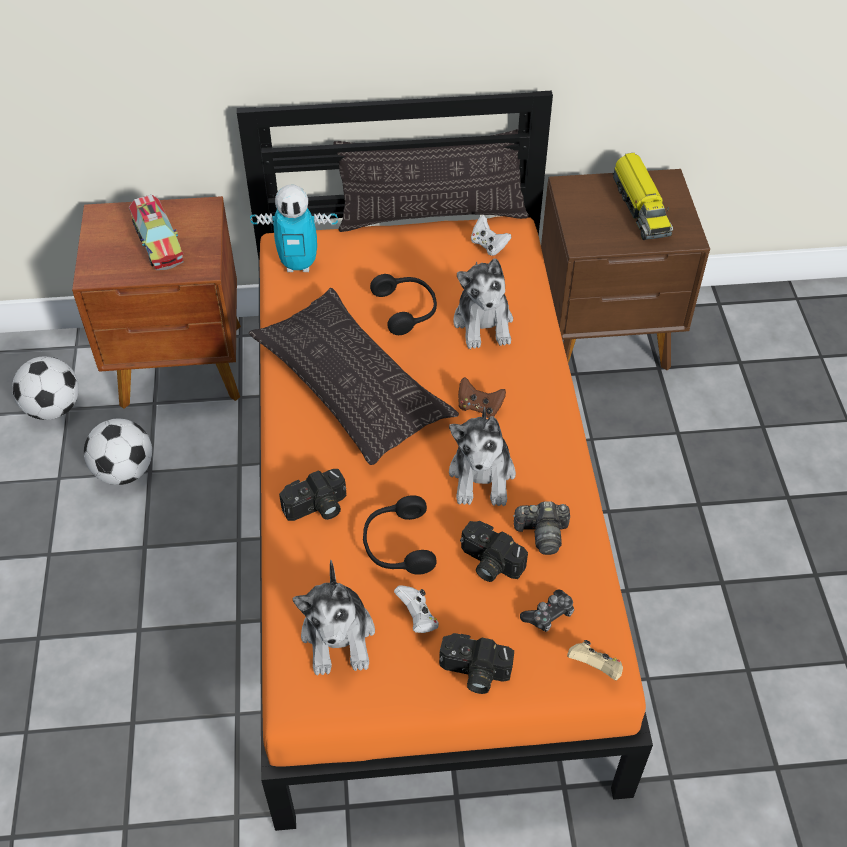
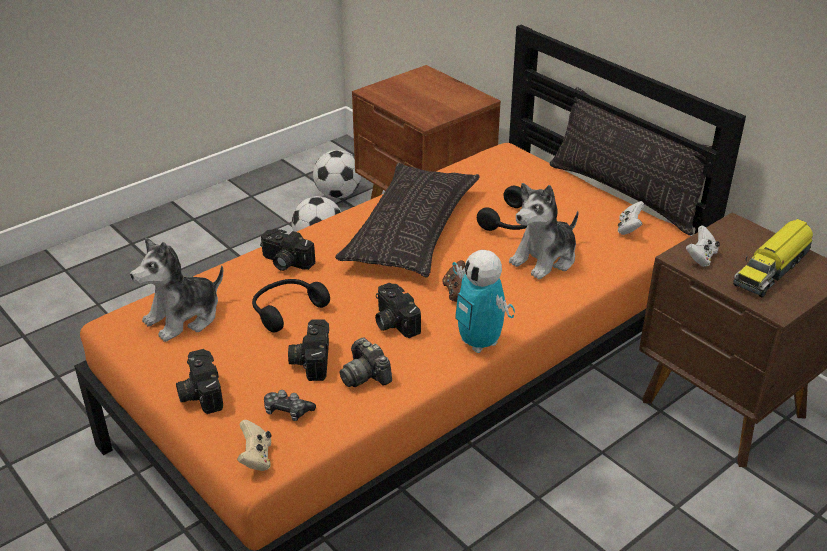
camera: 55 degrees right, 15 degrees down
toy truck [129,194,184,270] -> none
toy robot [250,185,338,272] -> toy robot moved to [452,250,515,353]
white game controller [394,585,439,633] -> white game controller moved to [686,225,720,267]
plush toy [449,406,516,506] -> camera [375,283,421,338]

